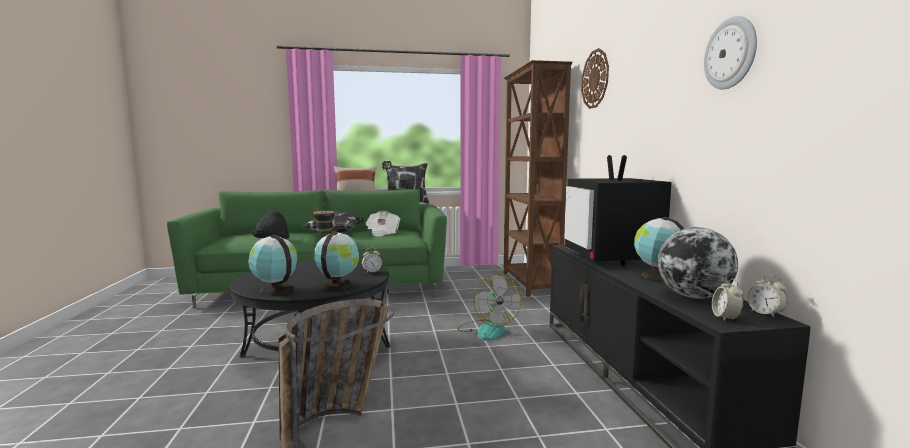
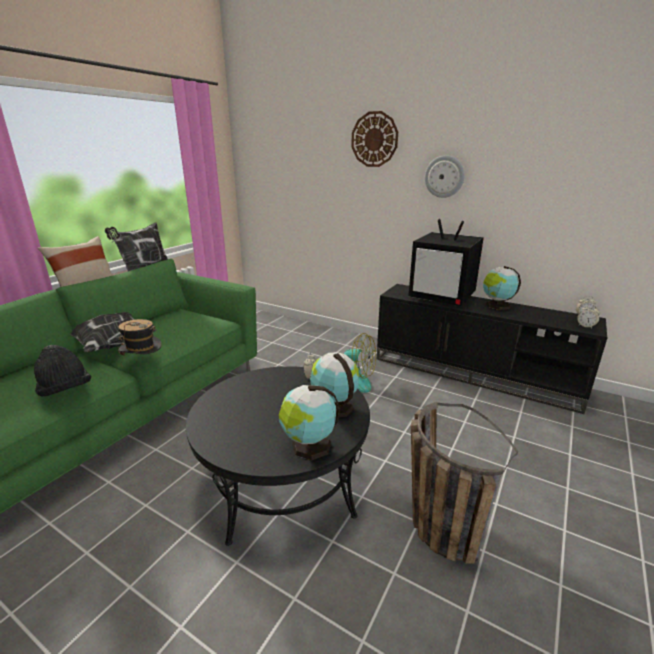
camera: 50 degrees left, 15 degrees up
newspaper [365,211,400,236] -> none
brown bookcase [504,60,573,297] -> none
globe [658,227,738,299] -> none
wall clock [704,16,757,90] -> wall clock moved to [425,155,465,198]

